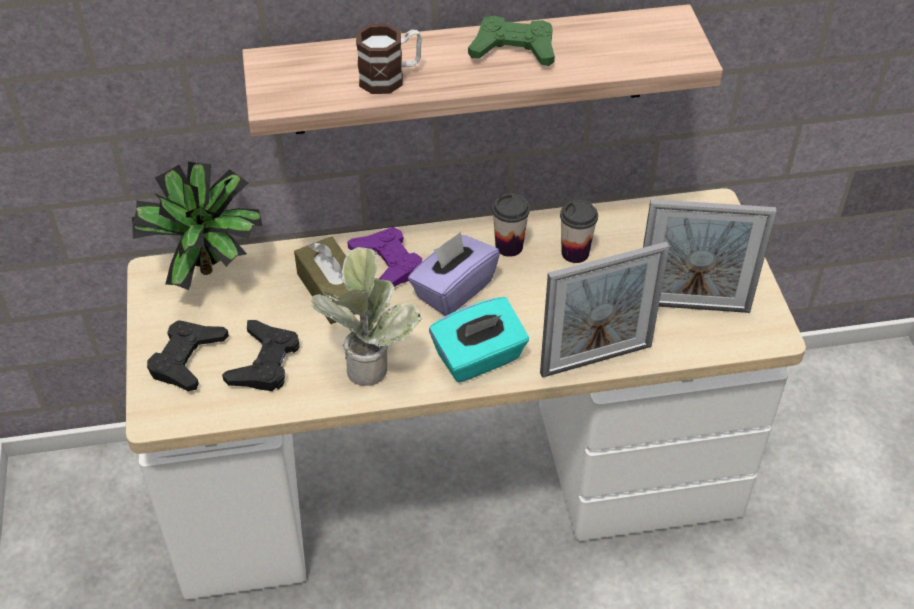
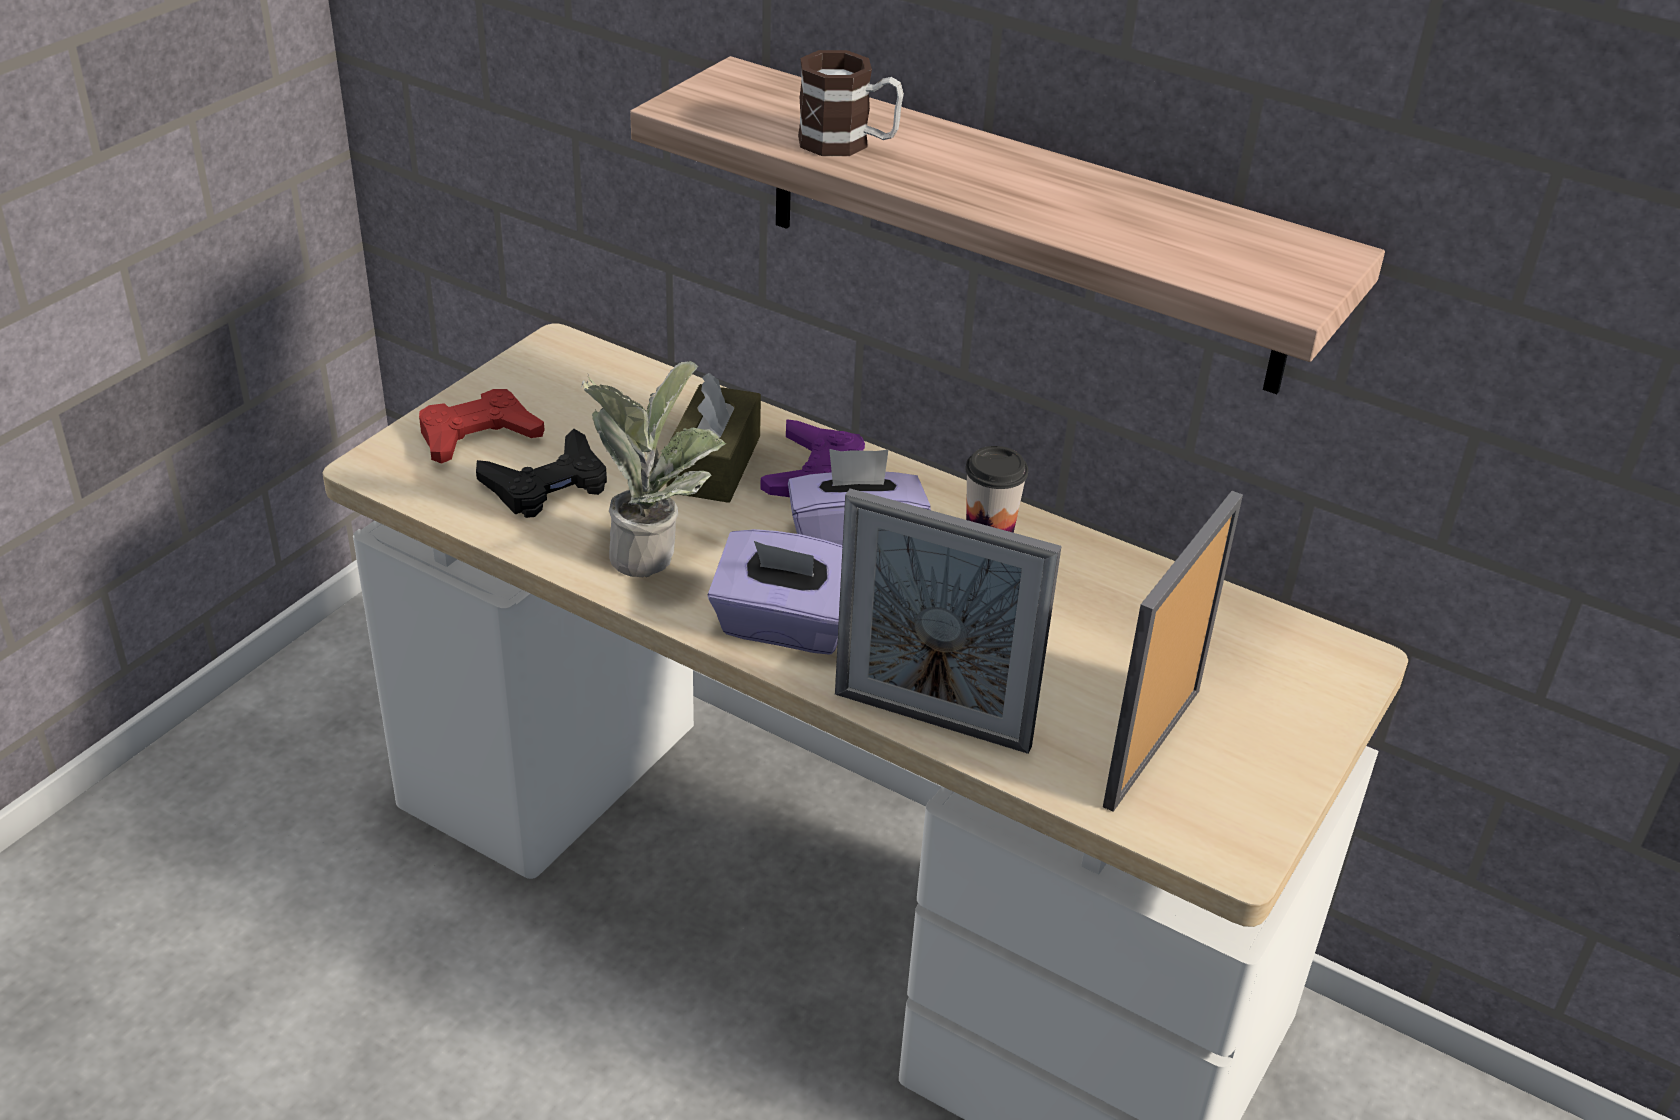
camera: 40 degrees right, 10 degrees down
potted plant [132,162,262,290] -> none
black game controller [147,320,229,391] -> red game controller [419,389,544,464]
turquoise tissue box [429,297,529,383] -> purple tissue box [708,529,843,655]
green game controller [468,16,555,66] -> none
cup [560,200,598,263] -> none
picture frame [643,199,777,313] -> picture frame turned 75 degrees clockwise [1103,491,1243,812]

